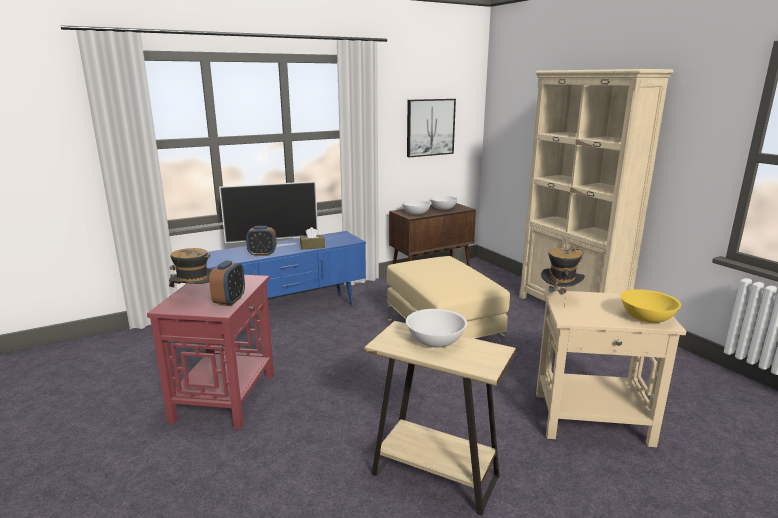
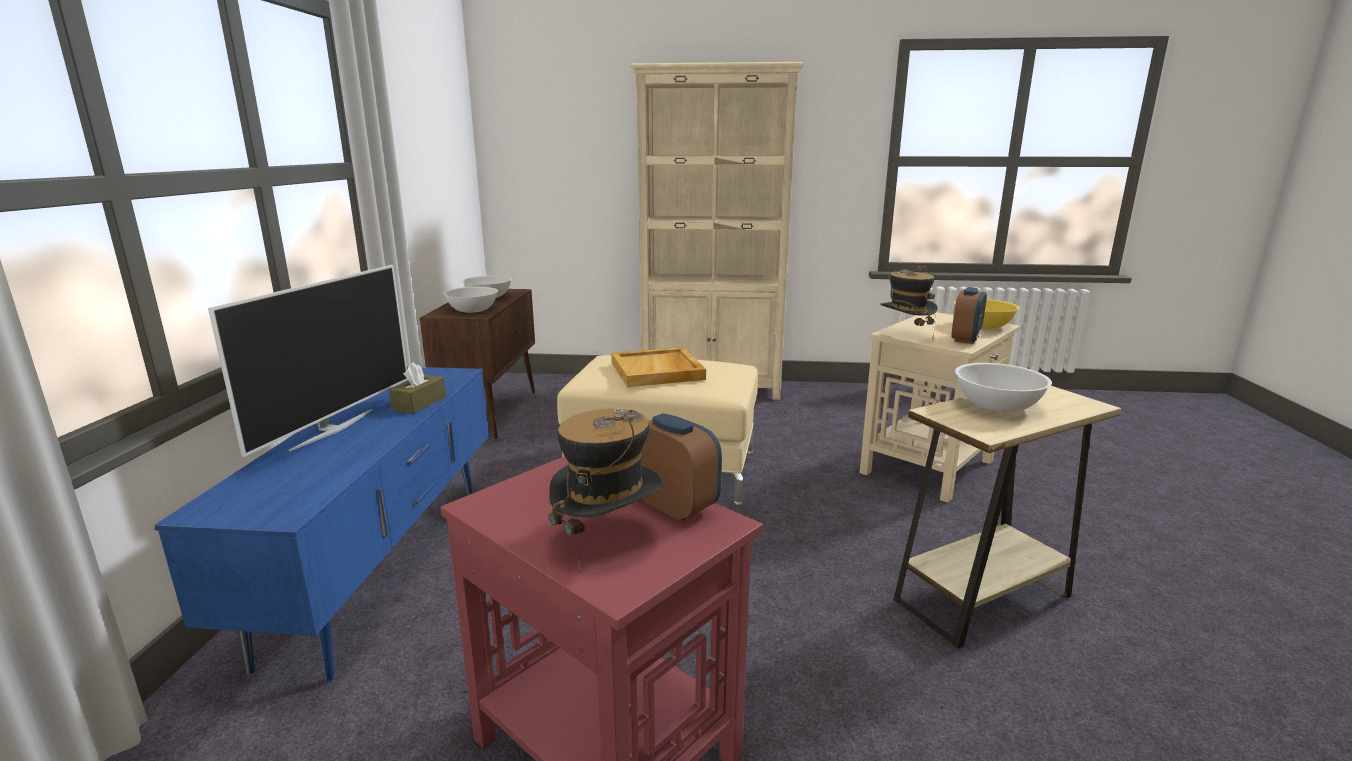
camera: 55 degrees left, 0 degrees up
alarm clock [246,226,276,256] -> alarm clock moved to [951,287,987,344]
picture [407,99,456,157] -> none
none -> beige tray [611,347,706,387]

